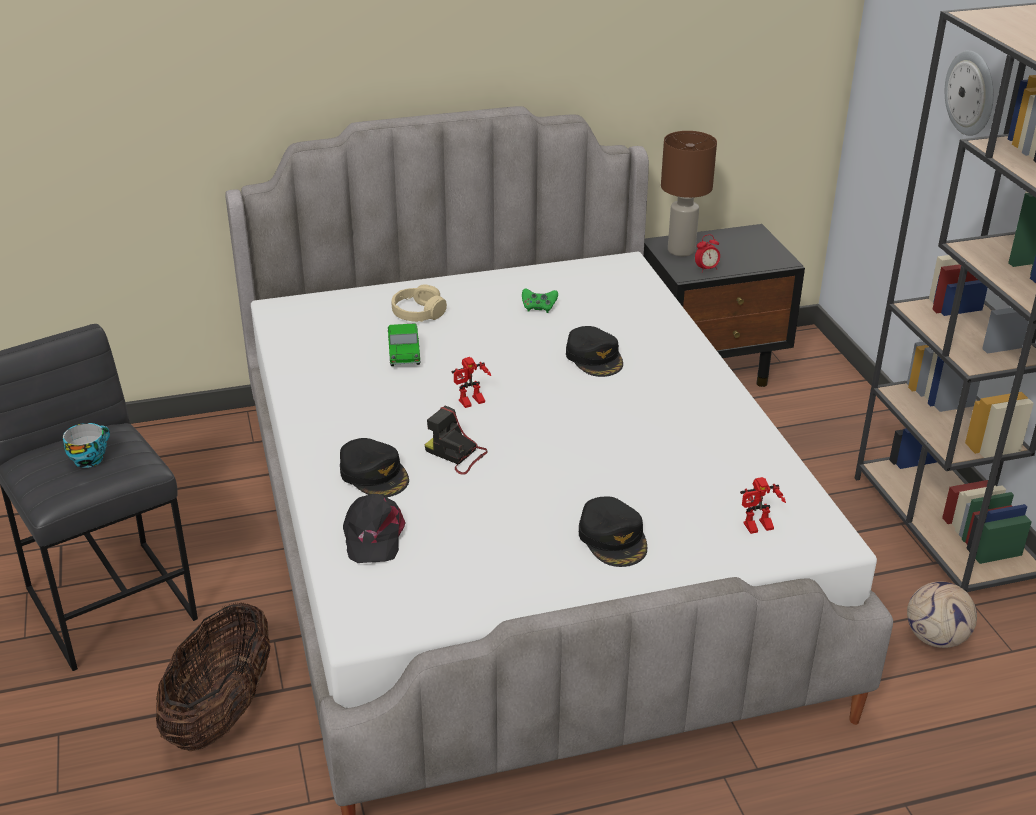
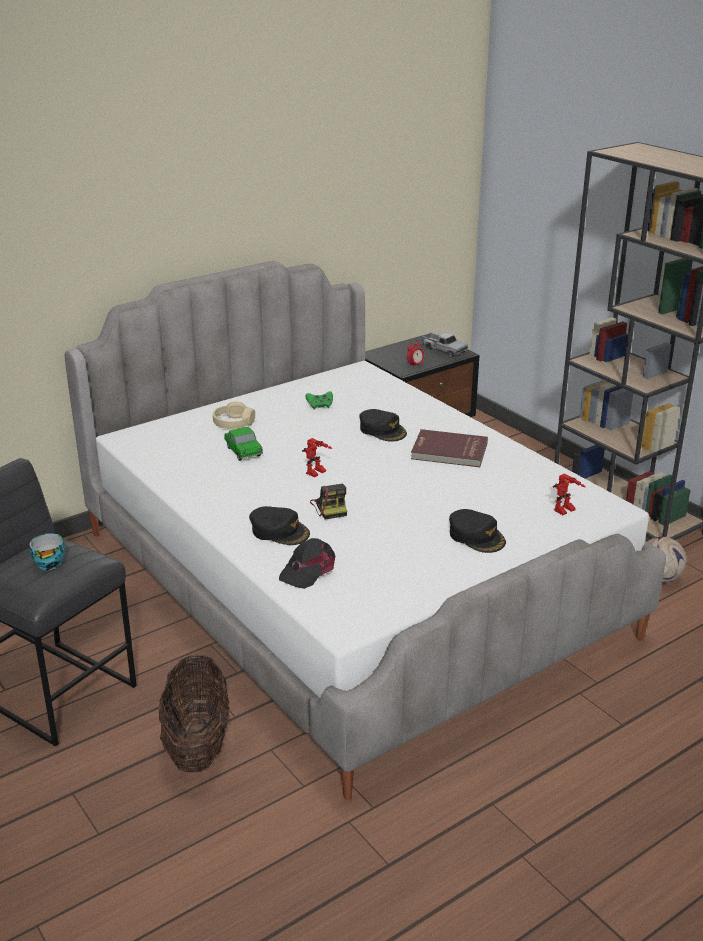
camera: 20 degrees left, 5 degrees down
black cap [343,494,405,563] -> black cap turned 60 degrees clockwise [279,538,335,589]
camera [425,405,488,475] -> camera turned 120 degrees counterclockwise [310,484,347,519]
brown table lamp [661,131,717,256] -> none
wall clock [945,50,994,136] -> none
none -> red book [411,429,488,467]
none -> toy truck [422,332,468,358]

